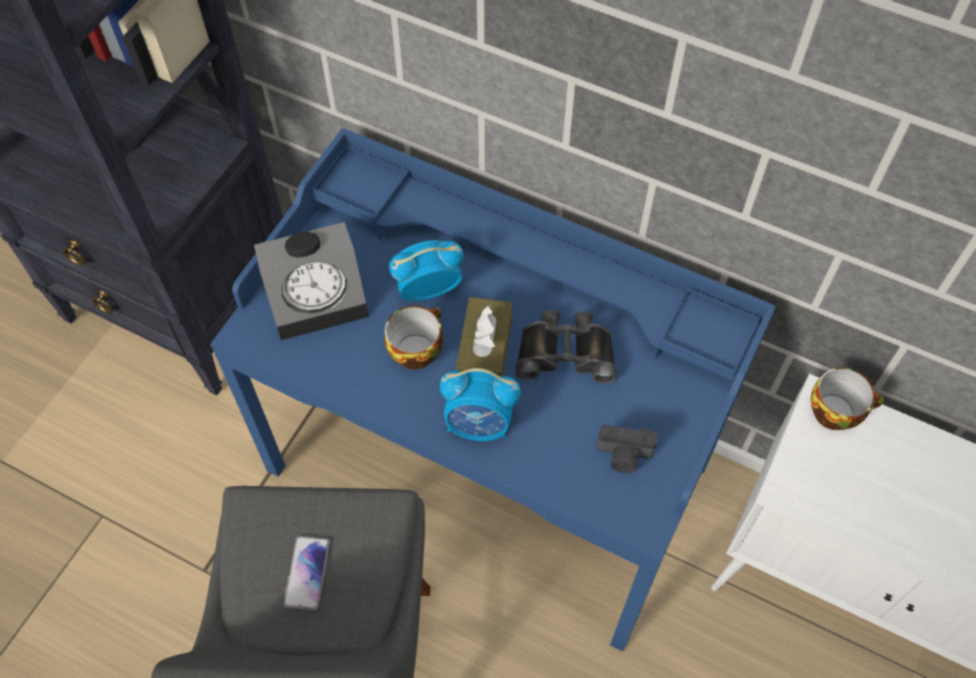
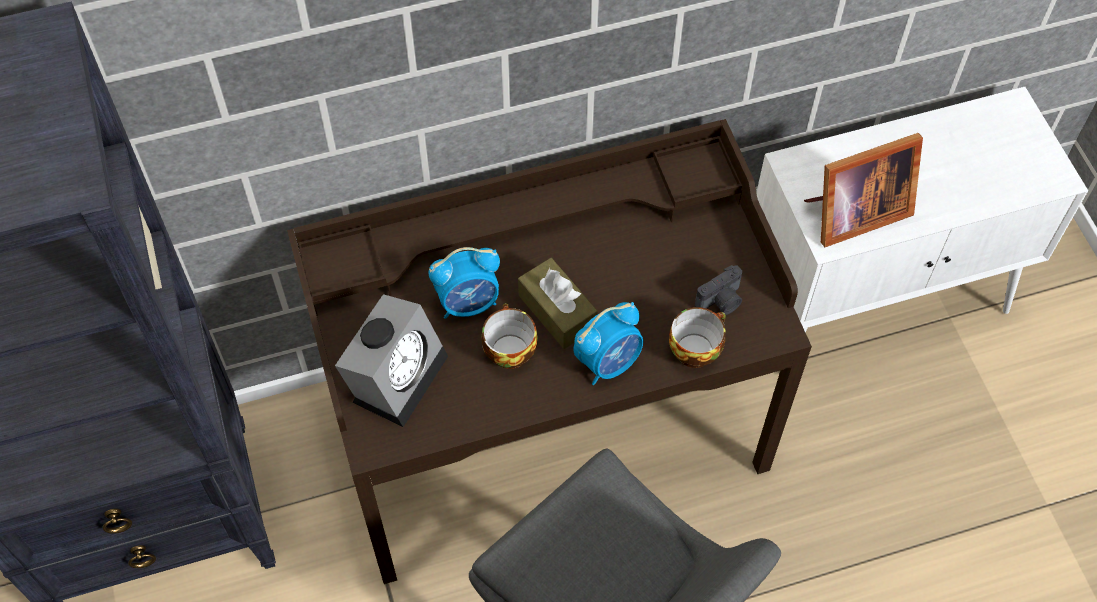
camera: 45 degrees left, 0 degrees up
blue desk [210,128,776,651] -> brown desk [287,119,812,584]
phone [283,536,330,610] -> none
alarm clock [389,240,463,301] -> alarm clock turned 135 degrees counterclockwise [429,247,500,319]
black binoculars [516,310,616,384] -> none
cup [811,367,884,430] -> cup moved to [669,307,726,368]
none -> picture frame [804,133,923,247]

